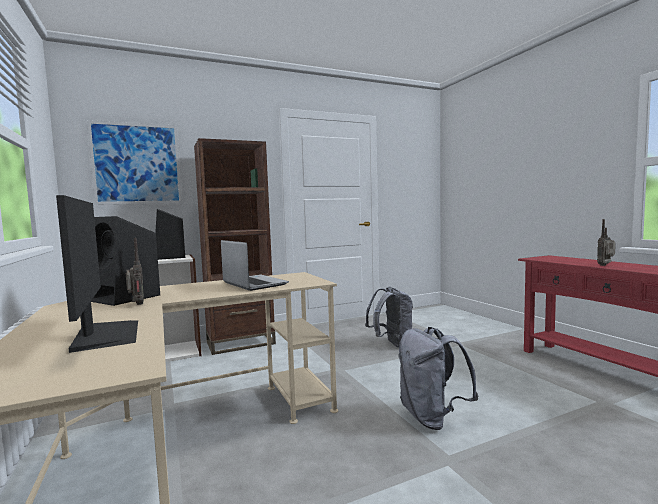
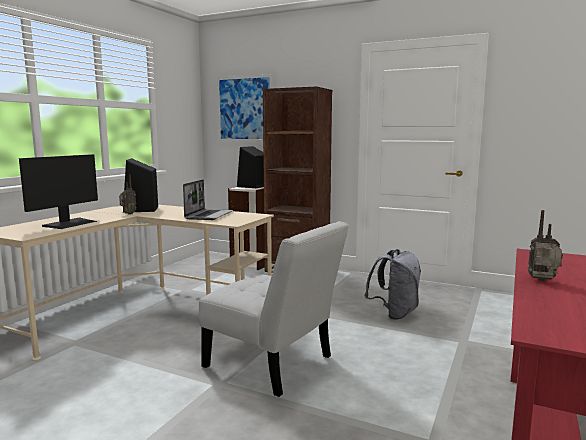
camera: 50 degrees right, 5 degrees up
grey backpack [398,327,478,430] -> white chair [199,221,349,397]

